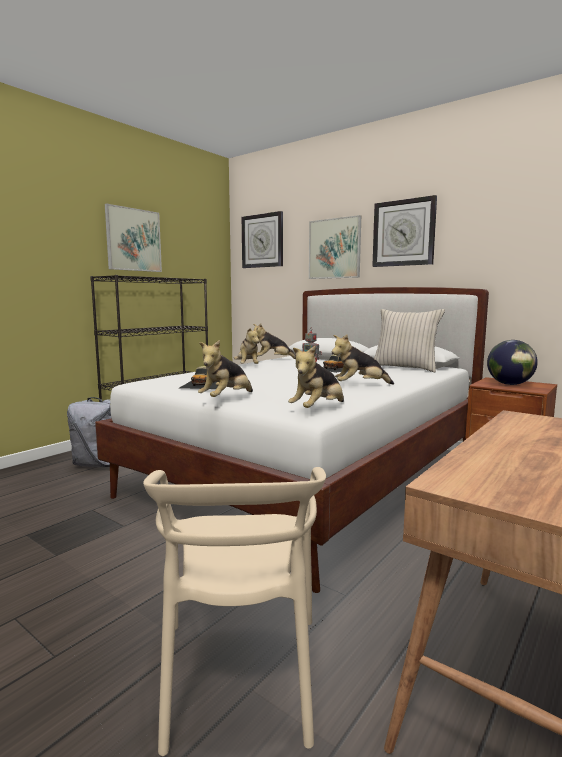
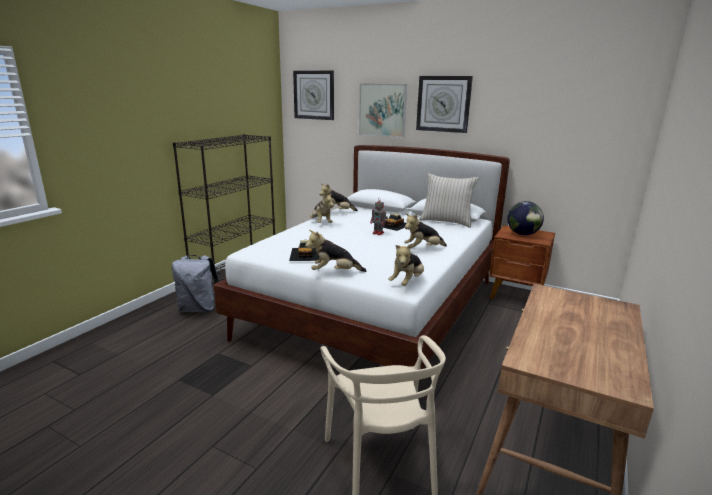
camera: 10 degrees left, 10 degrees up
picture [105,204,162,272] -> none
plush toy [198,340,253,397] -> plush toy turned 60 degrees clockwise [305,230,367,272]

